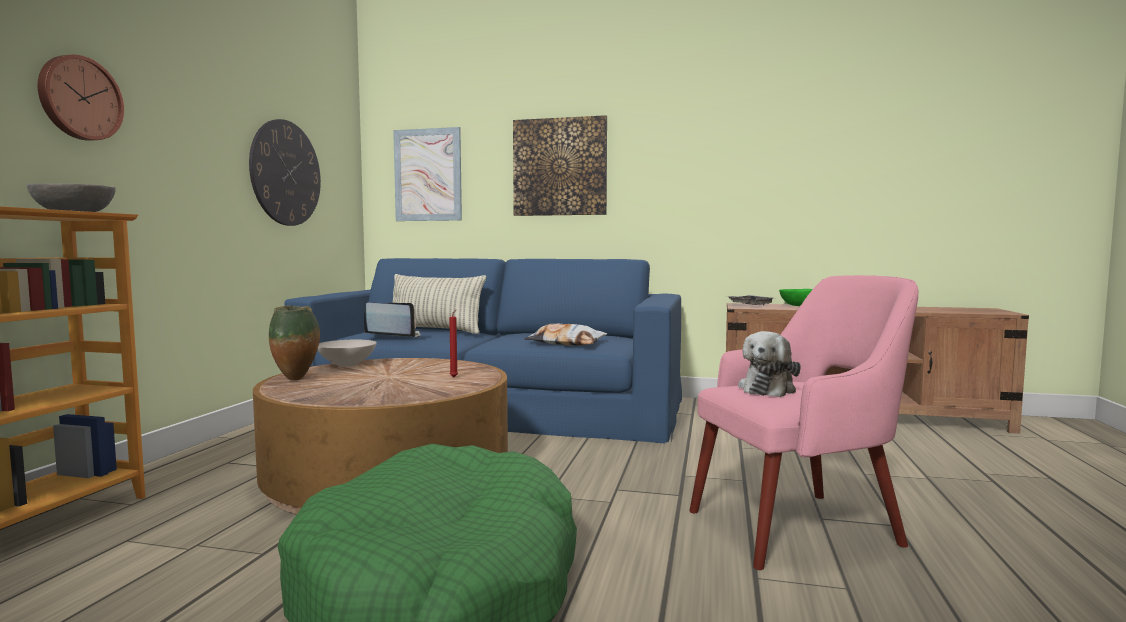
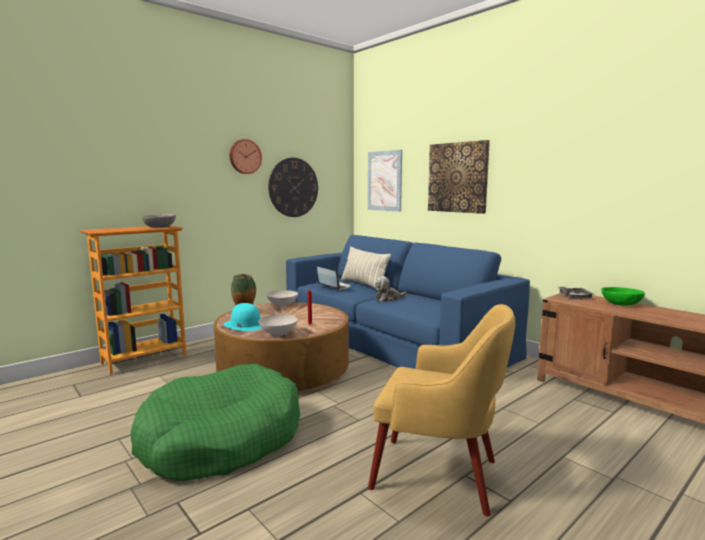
camera: 35 degrees right, 5 degrees up
wall clock [38,55,124,141] -> wall clock moved to [230,139,262,174]
pillow [524,324,607,345] -> none
pink armchair [689,275,918,570] -> yellow armchair [368,304,516,517]
plush toy [738,331,801,397] -> plush toy moved to [375,276,406,302]
none -> turquoise hat [224,303,262,331]
none -> white bowl [258,314,298,336]

